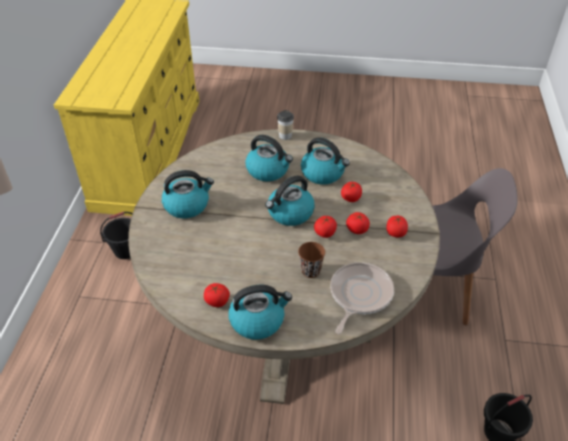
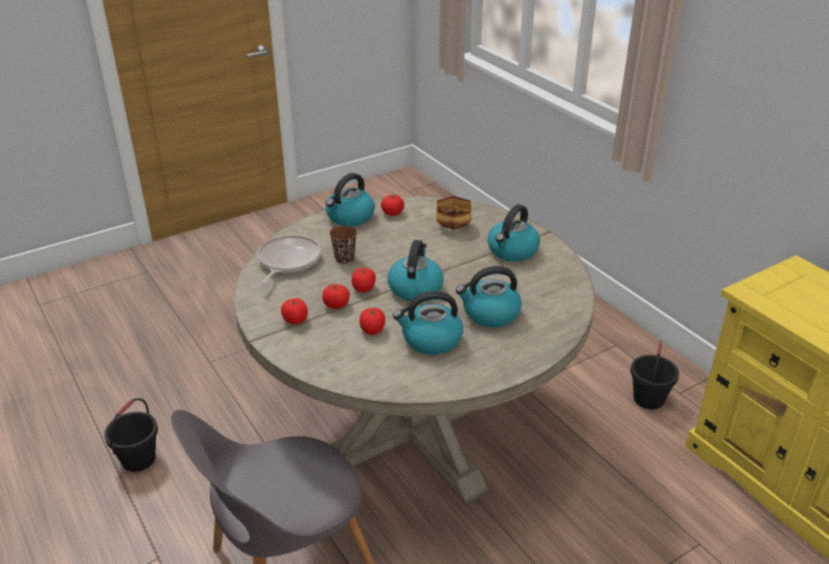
camera: 140 degrees right, 10 degrees down
cup [277,110,294,140] -> none
frying pan [330,262,394,334] -> frying pan turned 150 degrees counterclockwise [257,235,321,285]
none -> bowl [436,196,472,230]

